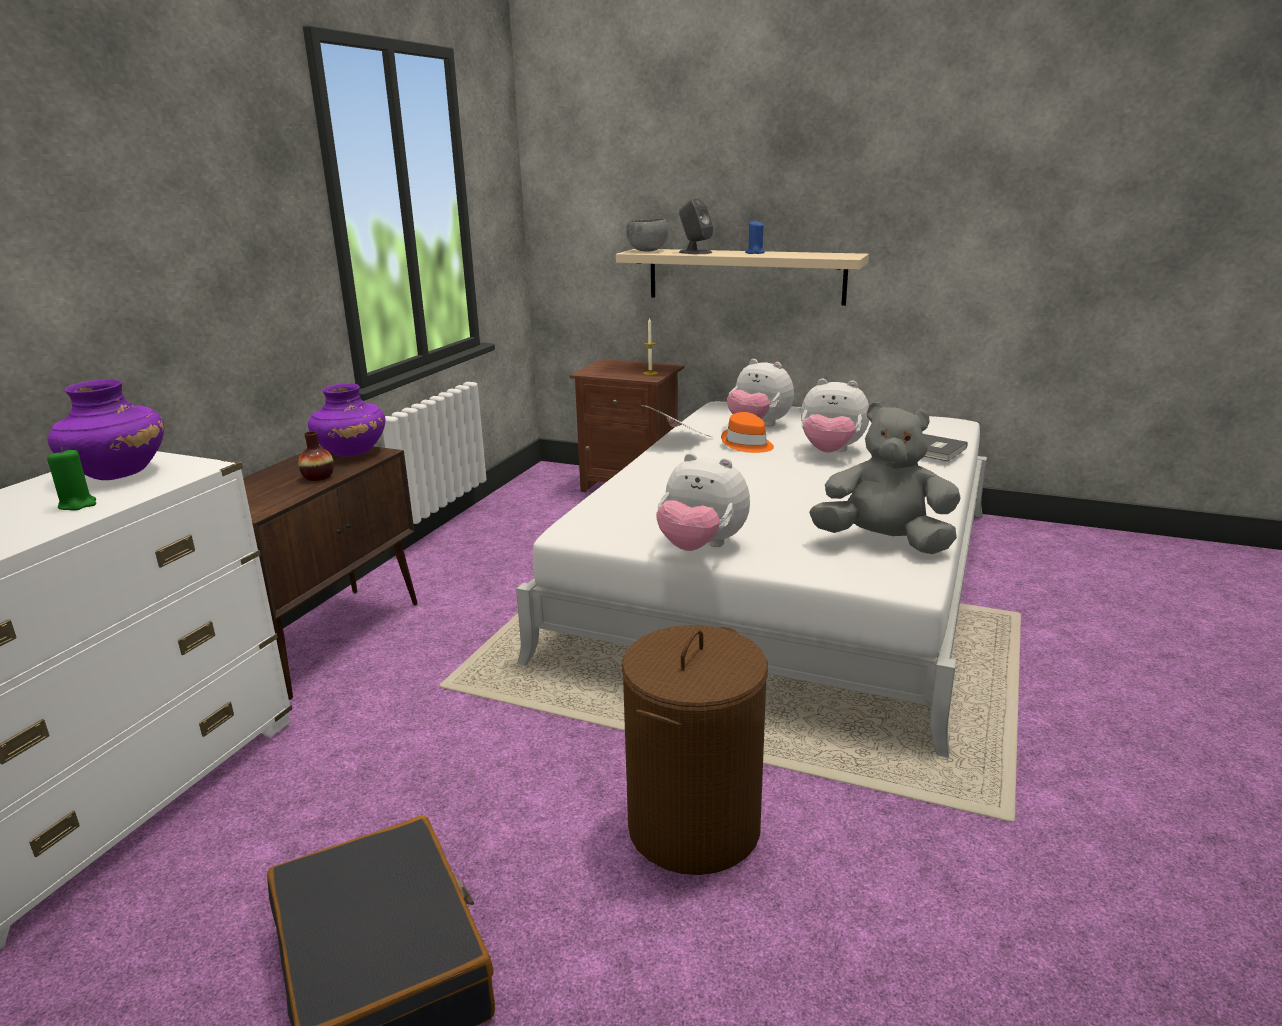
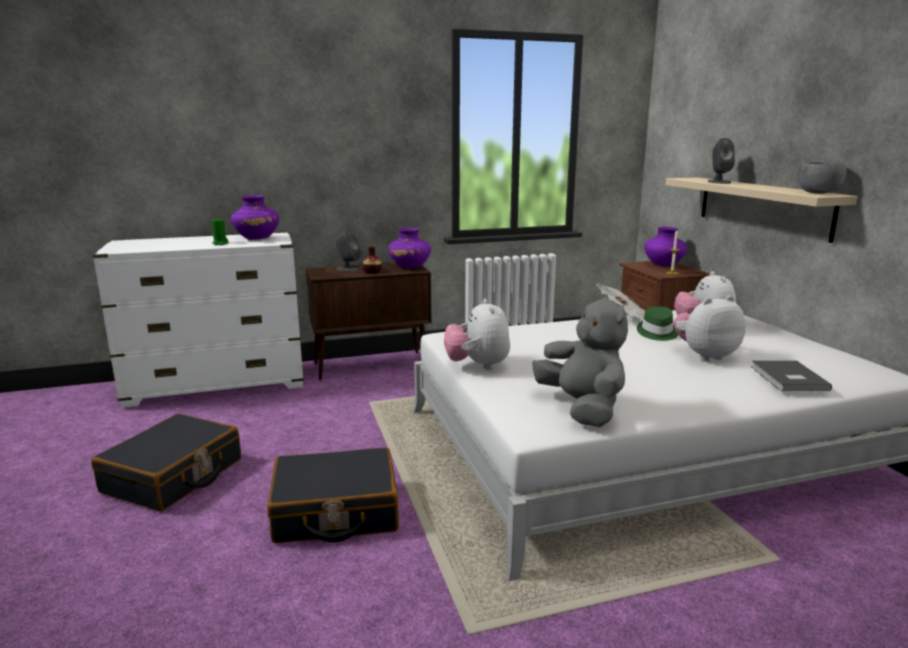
camera: 50 degrees right, 5 degrees down
brown laundry basket [622,625,768,875] -> black suitcase [267,447,399,543]
grey bowl [626,219,668,252] -> grey bowl moved to [797,162,846,194]
orange hat [721,412,774,453] -> green hat [637,306,678,341]
blue candle [745,220,765,254] -> none
plush toy [801,379,869,453] -> plush toy turned 90 degrees clockwise [673,296,746,361]
none -> grey speaker [335,230,361,272]
none -> purple vase [644,227,687,267]

